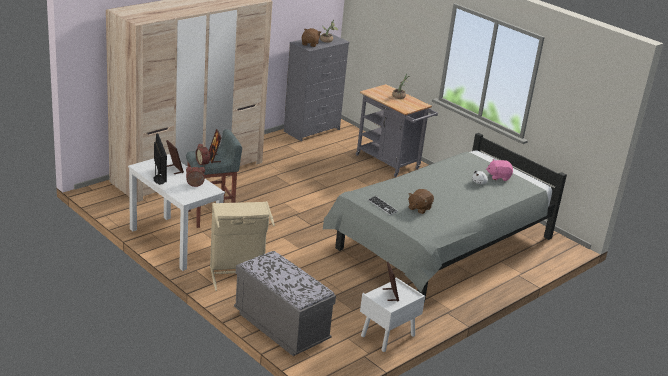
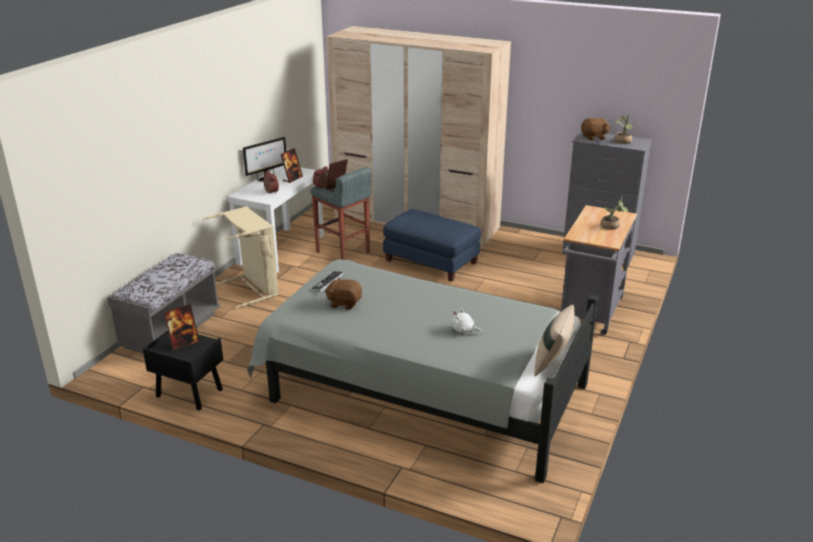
camera: 70 degrees right, 0 degrees up
white nightstand [360,278,425,352] -> black nightstand [143,330,223,410]
pink plush toy [486,159,513,181] -> none
none -> blue ottoman [383,209,481,282]
none -> beige pillow [534,305,575,376]

